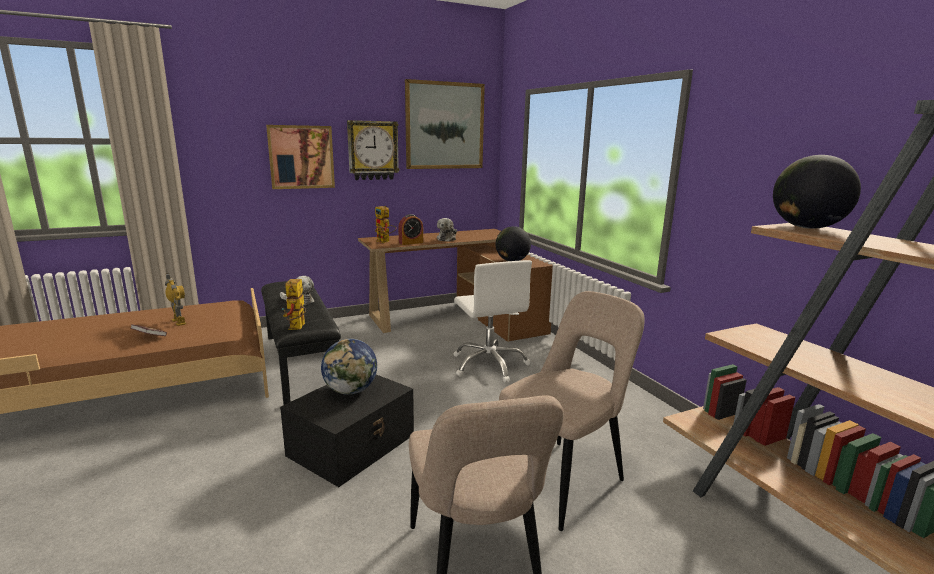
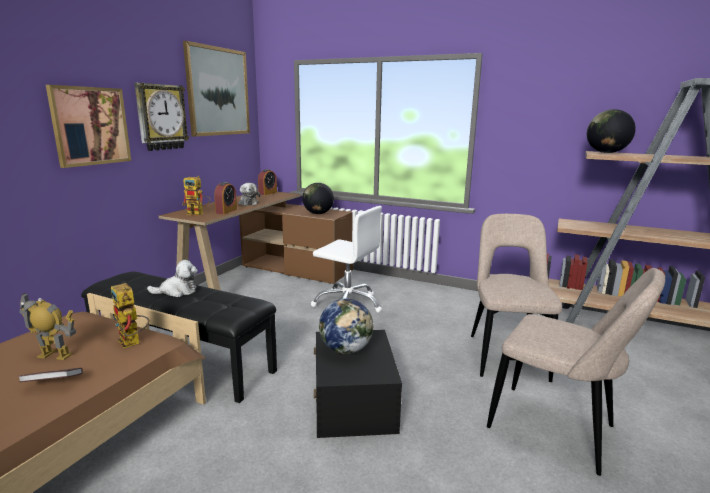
camera: 40 degrees left, 0 degrees up
toy robot [282,279,306,330] -> toy robot moved to [111,283,149,349]
none -> alarm clock [258,169,277,195]

